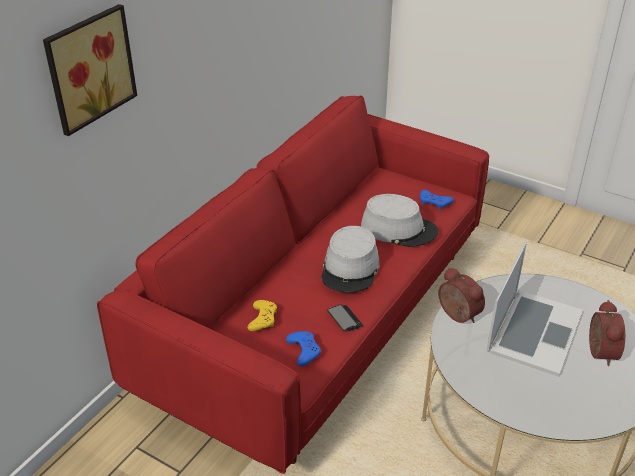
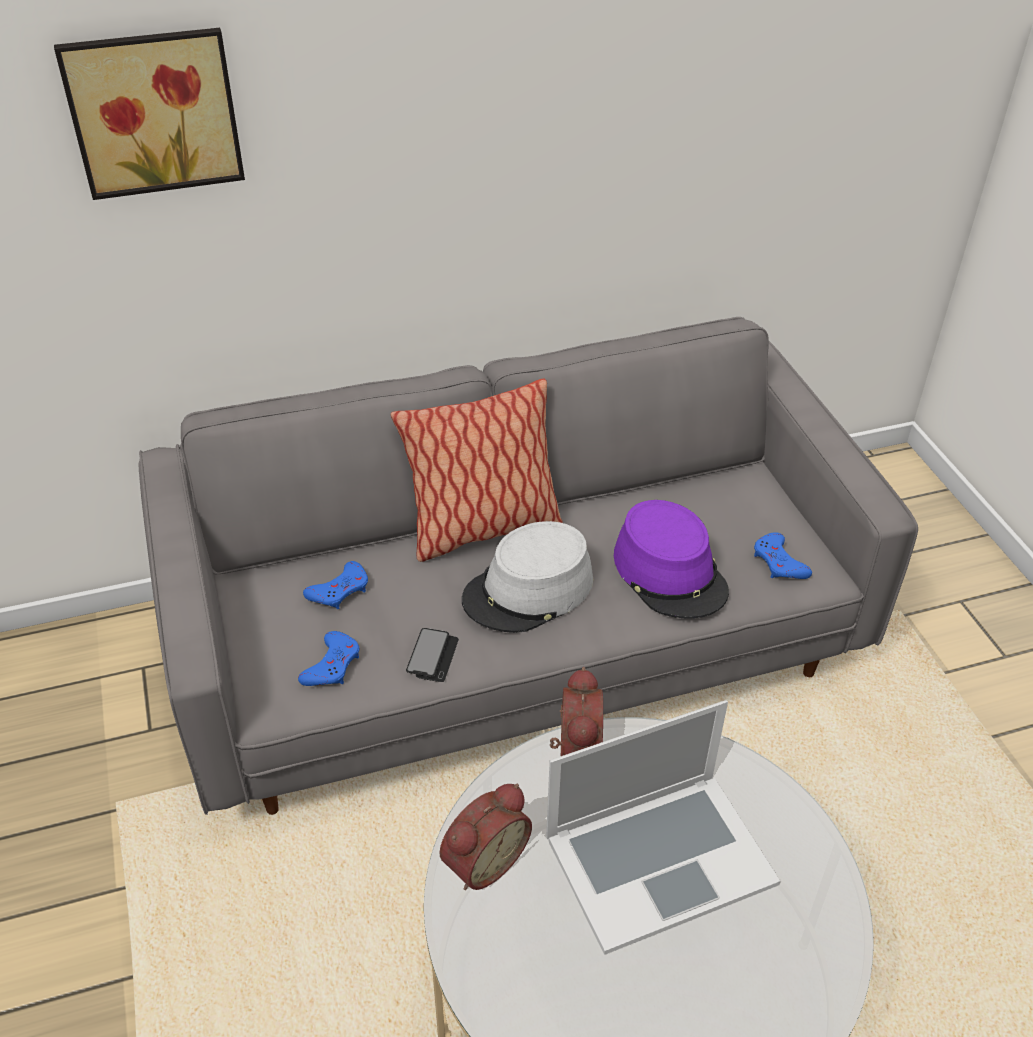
camera: 40 degrees right, 5 degrees up
red sofa [97,96,489,474] -> grey sofa [138,317,918,815]
yellow game controller [248,300,277,331] -> blue game controller [303,561,368,609]
grey hat [361,194,438,247] -> purple hat [614,500,729,619]
alarm clock [589,300,625,366] -> alarm clock moved to [440,784,532,890]
none -> pillow [391,378,563,562]

